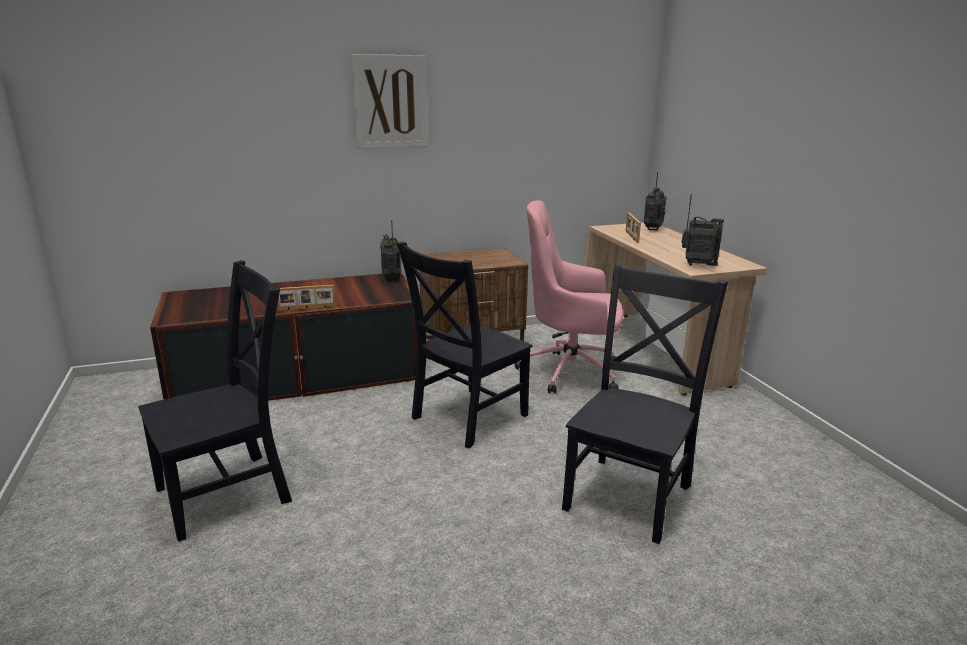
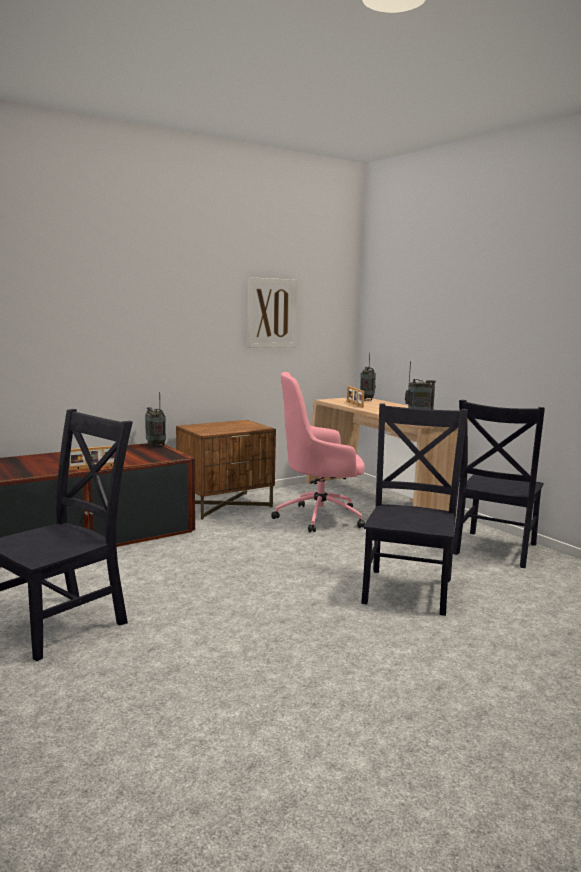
camera: 15 degrees left, 10 degrees down
picture [351,54,428,149] -> picture moved to [247,277,297,348]
black chair [397,242,532,448] -> black chair moved to [453,400,545,568]

